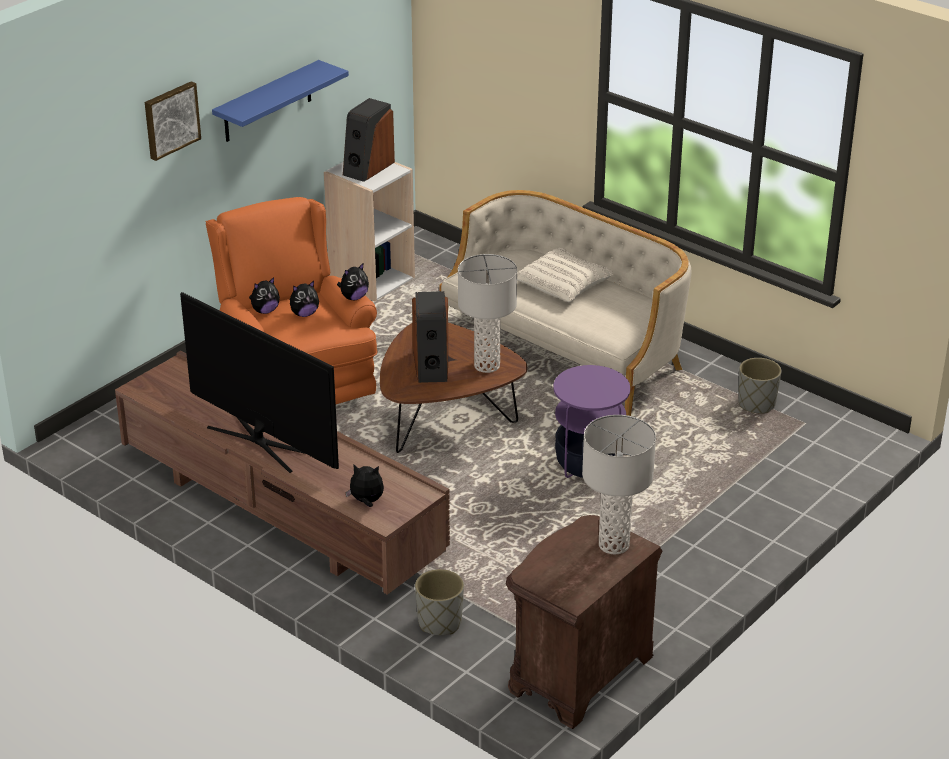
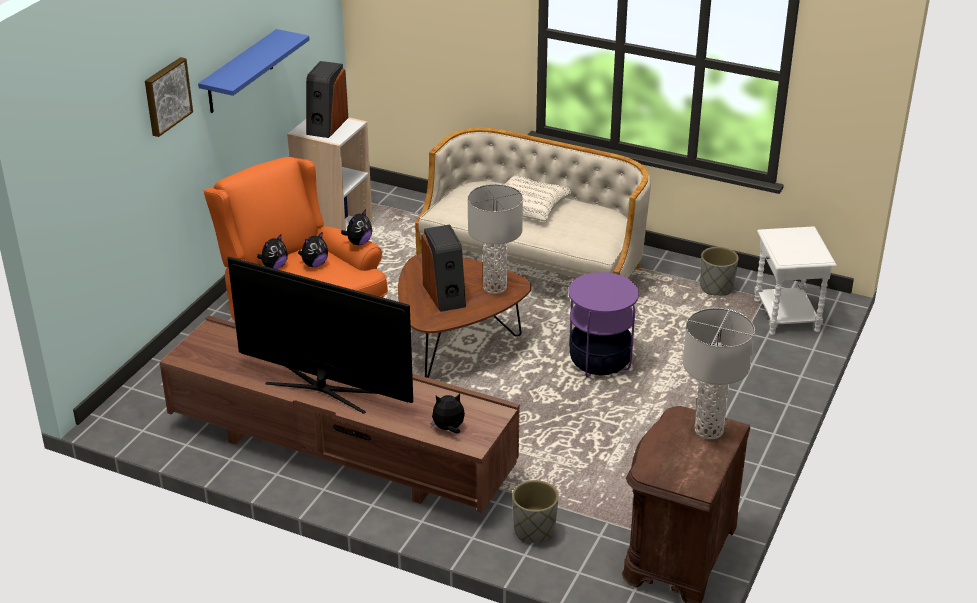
camera: 15 degrees left, 0 degrees up
none -> white side table [754,226,837,335]

